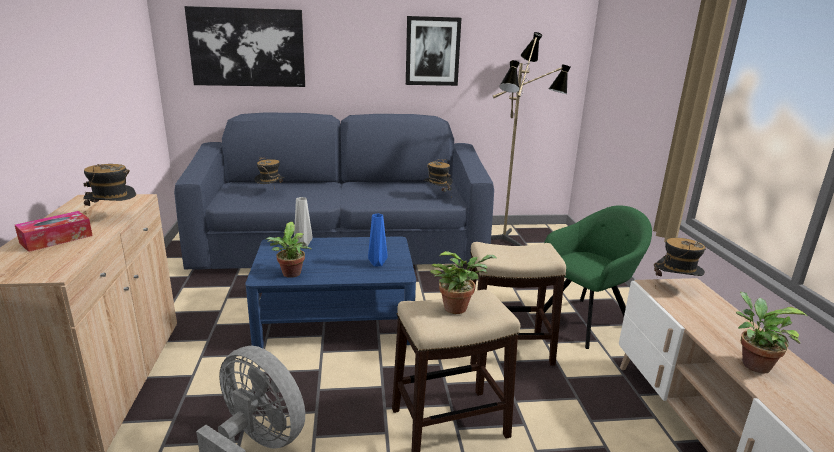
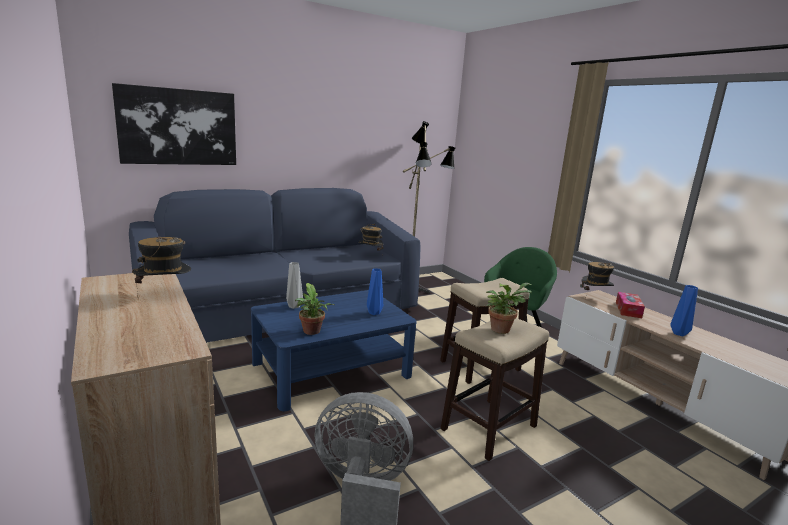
camera: 25 degrees left, 5 degrees down
tissue box [15,211,93,252] -> tissue box moved to [616,292,645,318]
hat [254,157,284,184] -> none
picture [406,16,461,86] -> none
potted plant [736,292,807,373] -> blue vase [670,285,698,336]

